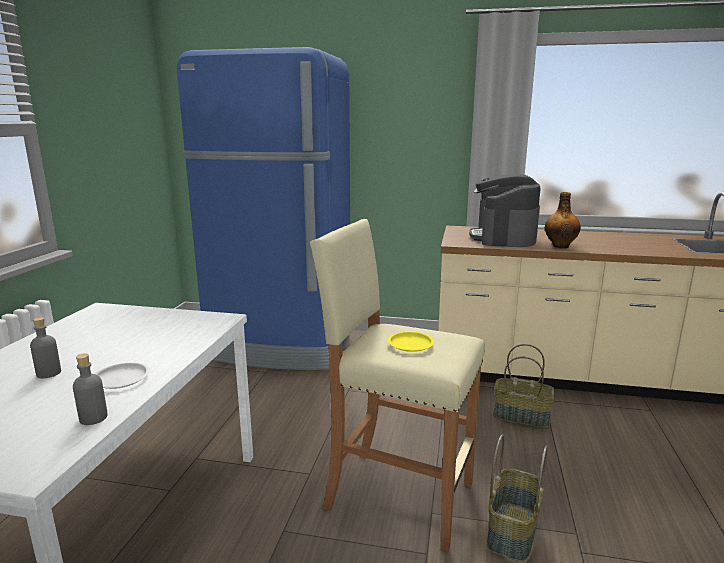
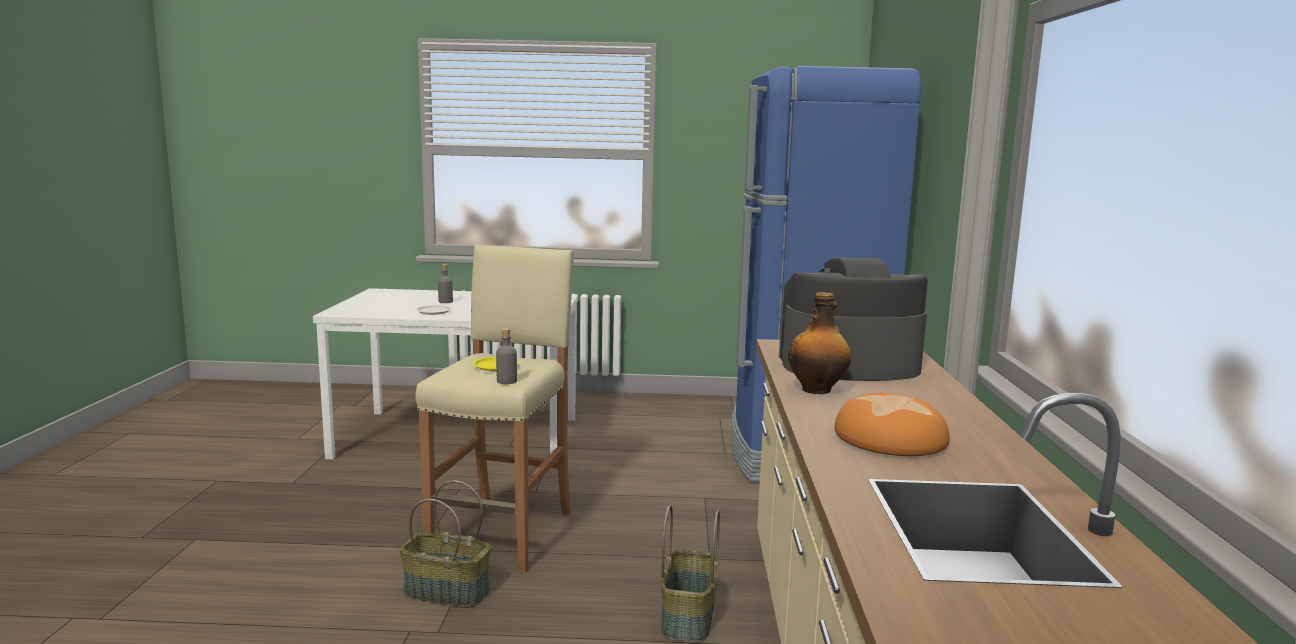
camera: 80 degrees right, 5 degrees down
grey bottle [73,353,108,425] -> grey bottle moved to [496,328,517,384]
none -> bread [834,393,950,456]

